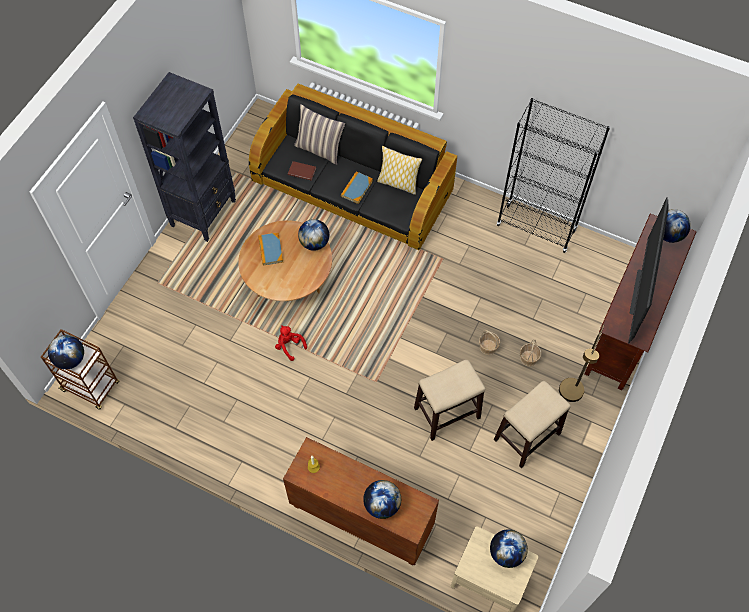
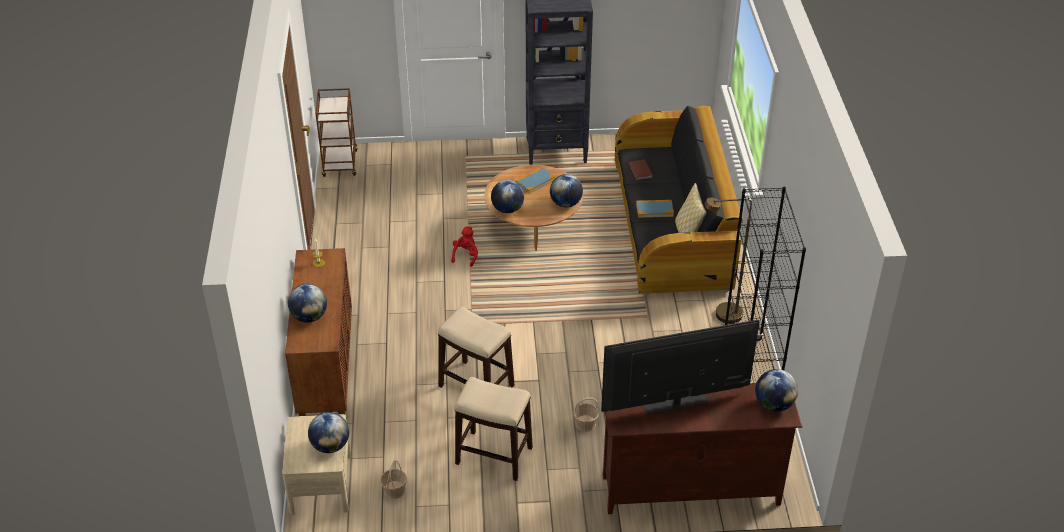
camera: 60 degrees right, 20 degrees down
globe [48,335,84,369] -> globe moved to [491,180,524,213]
pillow [294,104,345,165] -> none
basket [479,330,500,355] -> basket moved to [380,460,407,499]
brown floor lamp [559,324,605,402] -> brown floor lamp moved to [705,197,752,324]

